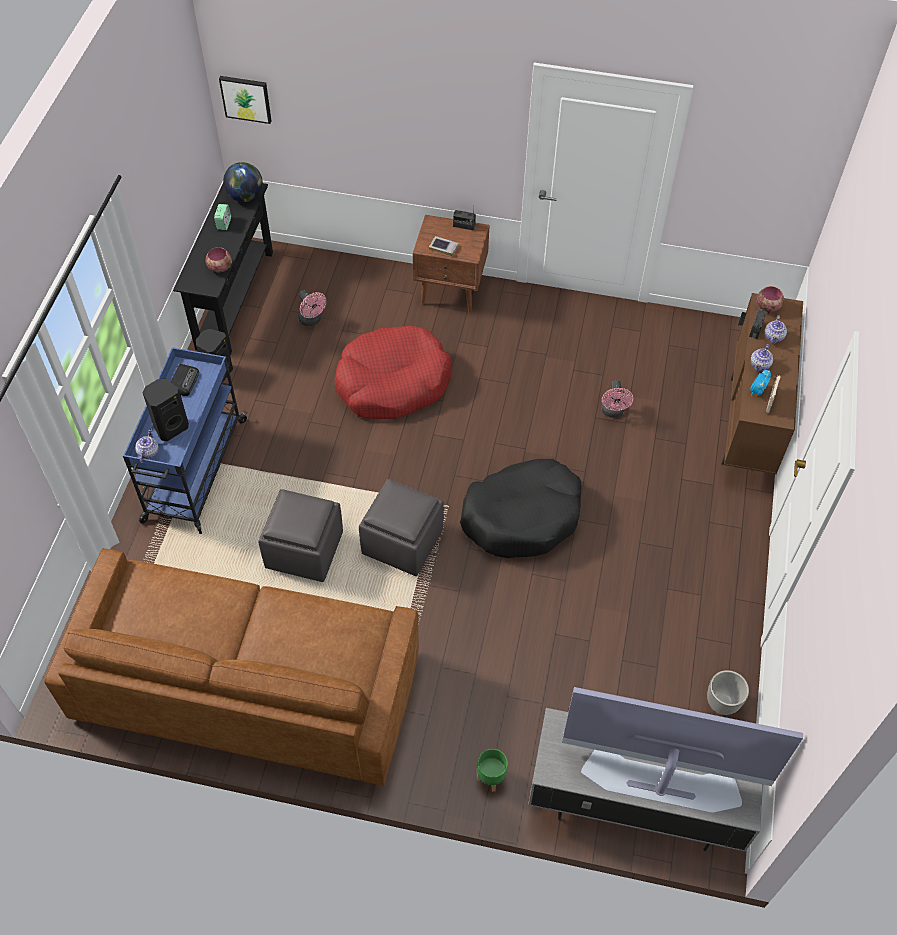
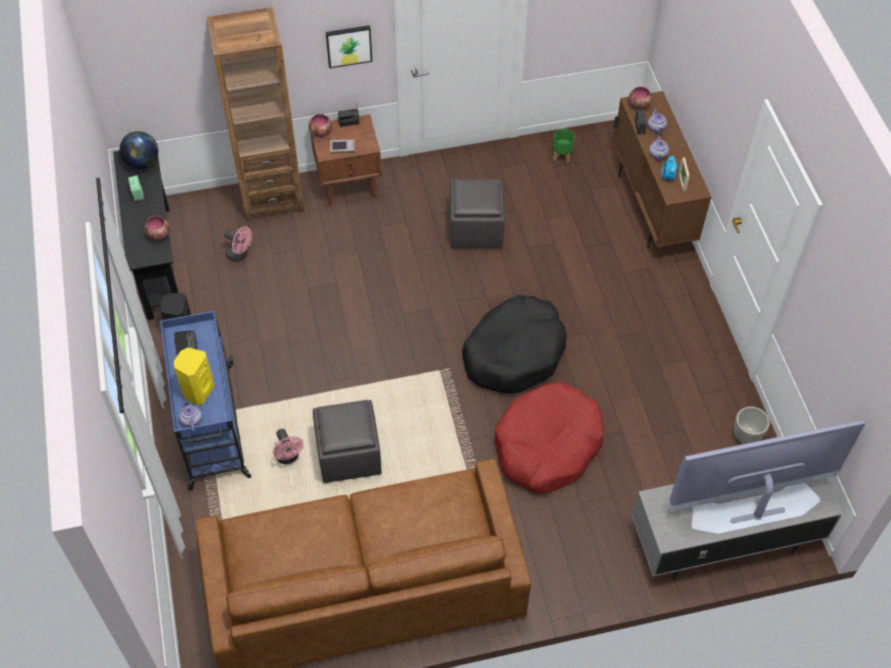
camera: 25 degrees left, 0 degrees up
black speaker [143,379,189,441] -> yellow speaker [174,348,215,406]
picture [219,76,272,124] -> picture moved to [326,25,372,68]
red dog bed [334,326,452,419] -> red dog bed moved to [495,382,604,494]
grey ottoman [359,479,444,576] -> grey ottoman moved to [450,179,505,248]
green planter [477,749,508,792] -> green planter moved to [553,129,575,163]
pink fan [601,380,634,418] -> pink fan moved to [273,429,304,464]
none -> brown bookcase [207,7,304,222]
none -> bowl [309,114,332,138]

